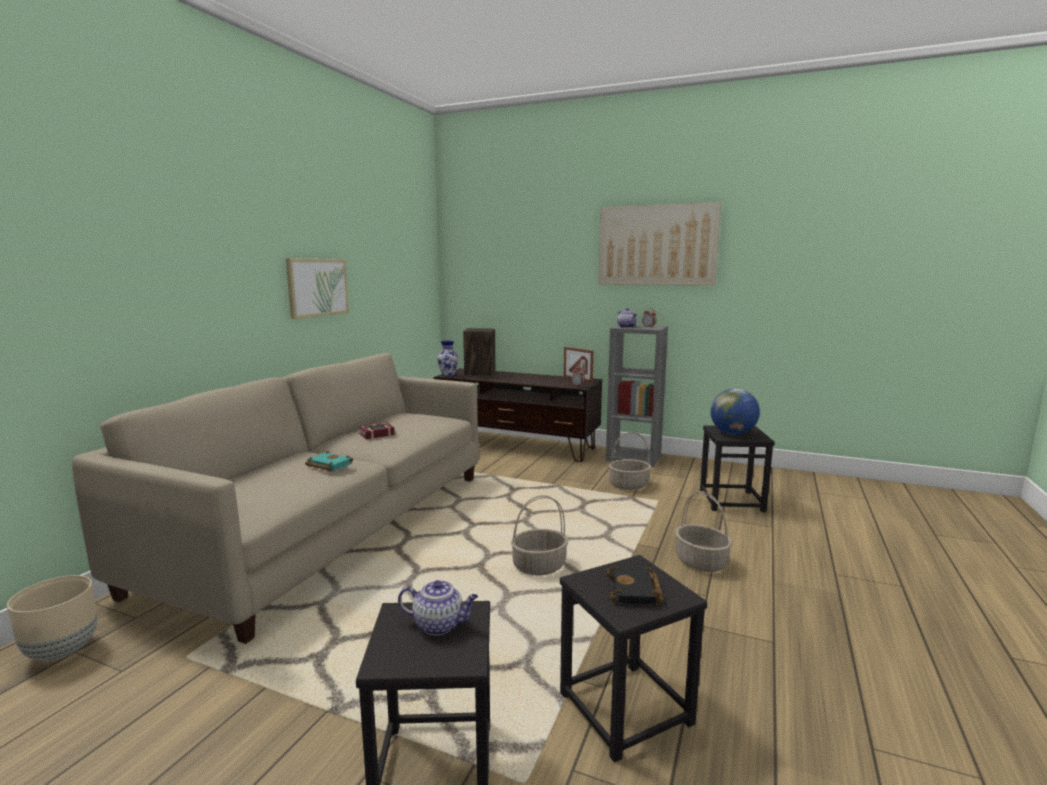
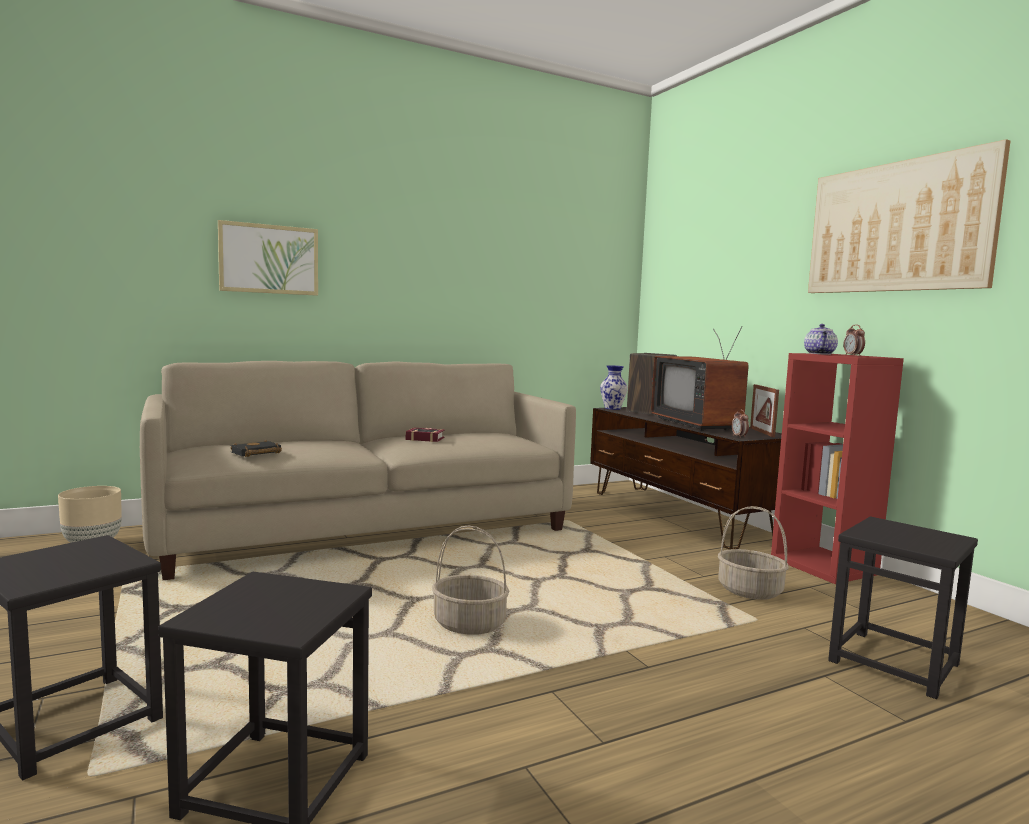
camera: 40 degrees right, 5 degrees down
picture [286,258,349,319] -> picture moved to [218,220,318,296]
turquoise book [305,451,353,472] -> none
teapot [398,580,478,635] -> none
grey bookcase [606,325,668,467] -> red bookcase [771,353,904,584]
black book [606,565,663,606] -> black book moved to [230,439,282,457]
basket [675,491,732,572] -> none
globe [710,388,760,435] -> none
none -> television [651,326,749,431]

